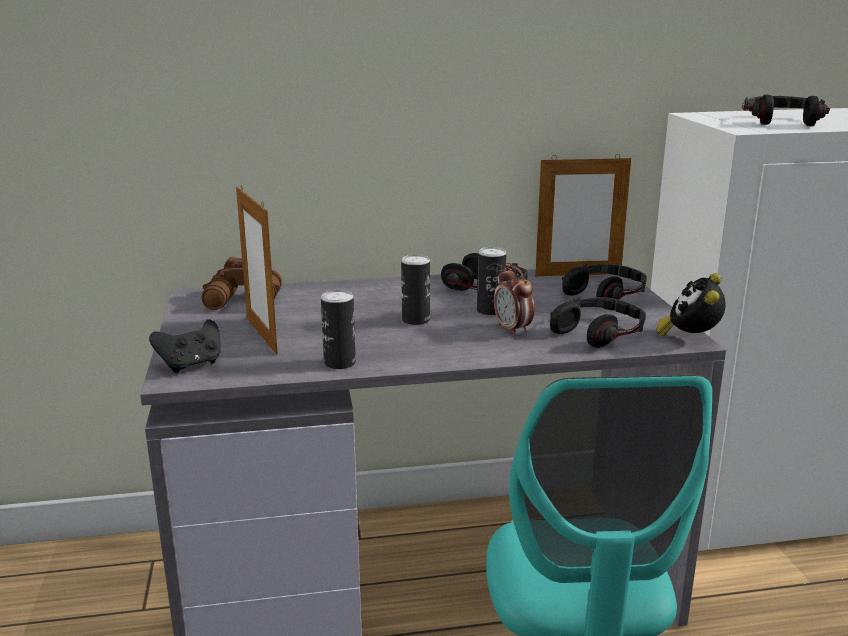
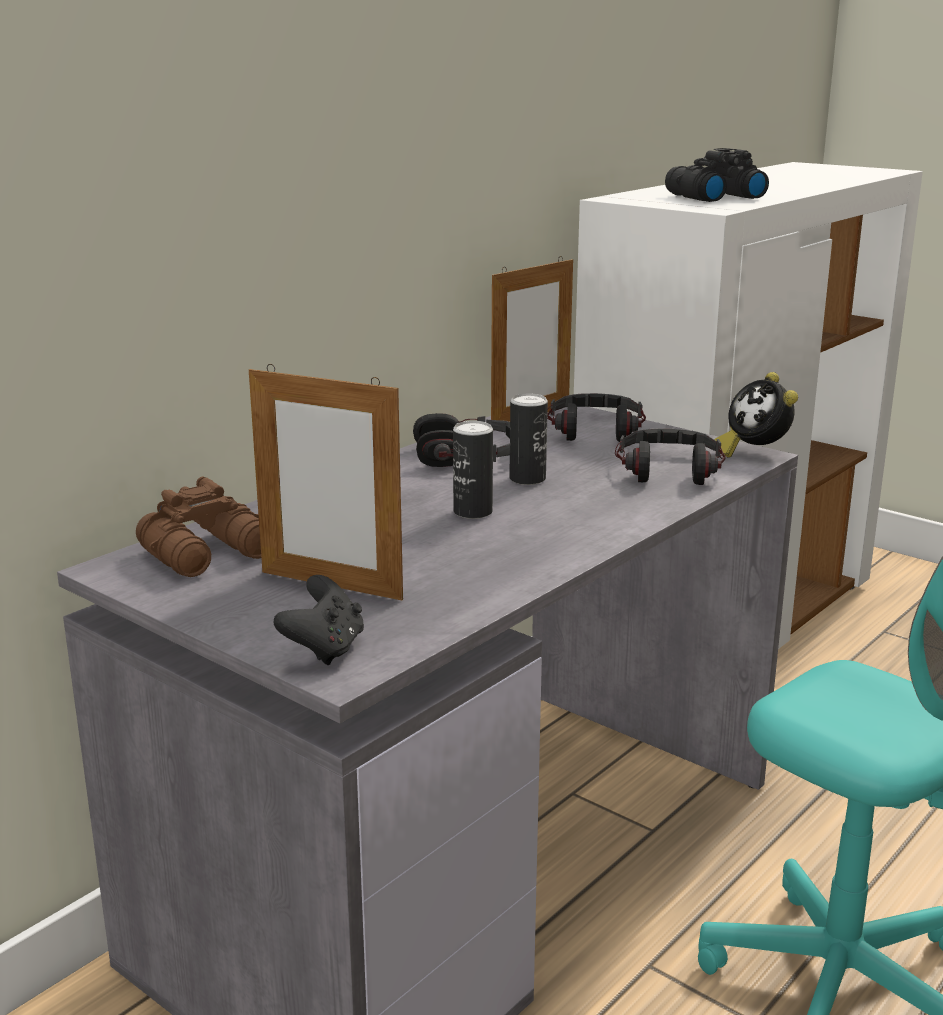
camera: 40 degrees left, 0 degrees up
can [321,290,356,369] -> none
alarm clock [494,265,535,336] -> none
headphones [742,95,830,126] -> black binoculars [665,148,769,202]

